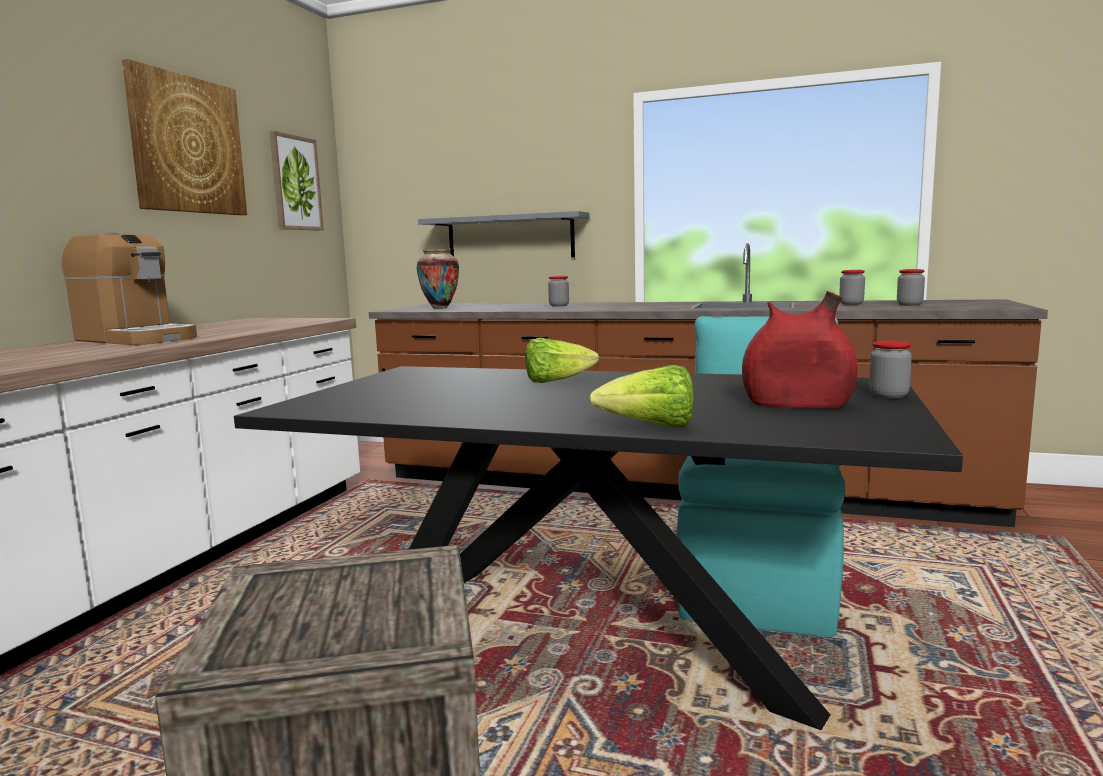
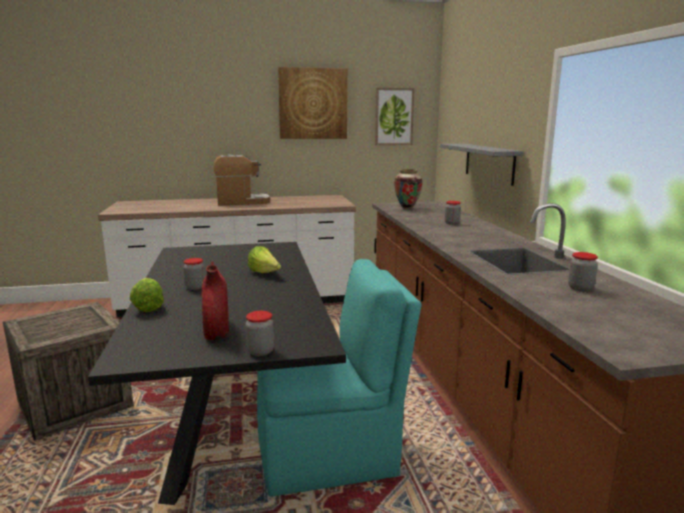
camera: 60 degrees right, 5 degrees up
coffee machine [62,232,197,345] -> coffee machine turned 105 degrees counterclockwise [214,154,270,206]
jar [897,269,925,306] -> jar moved to [183,258,205,290]

